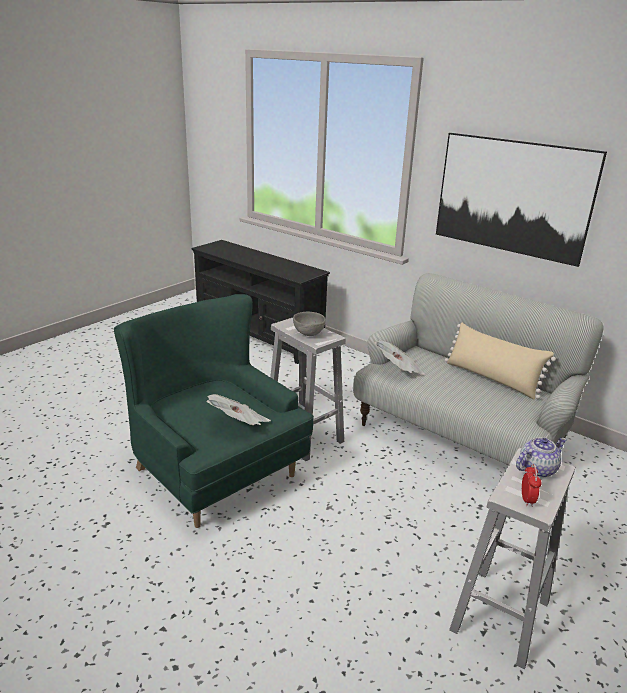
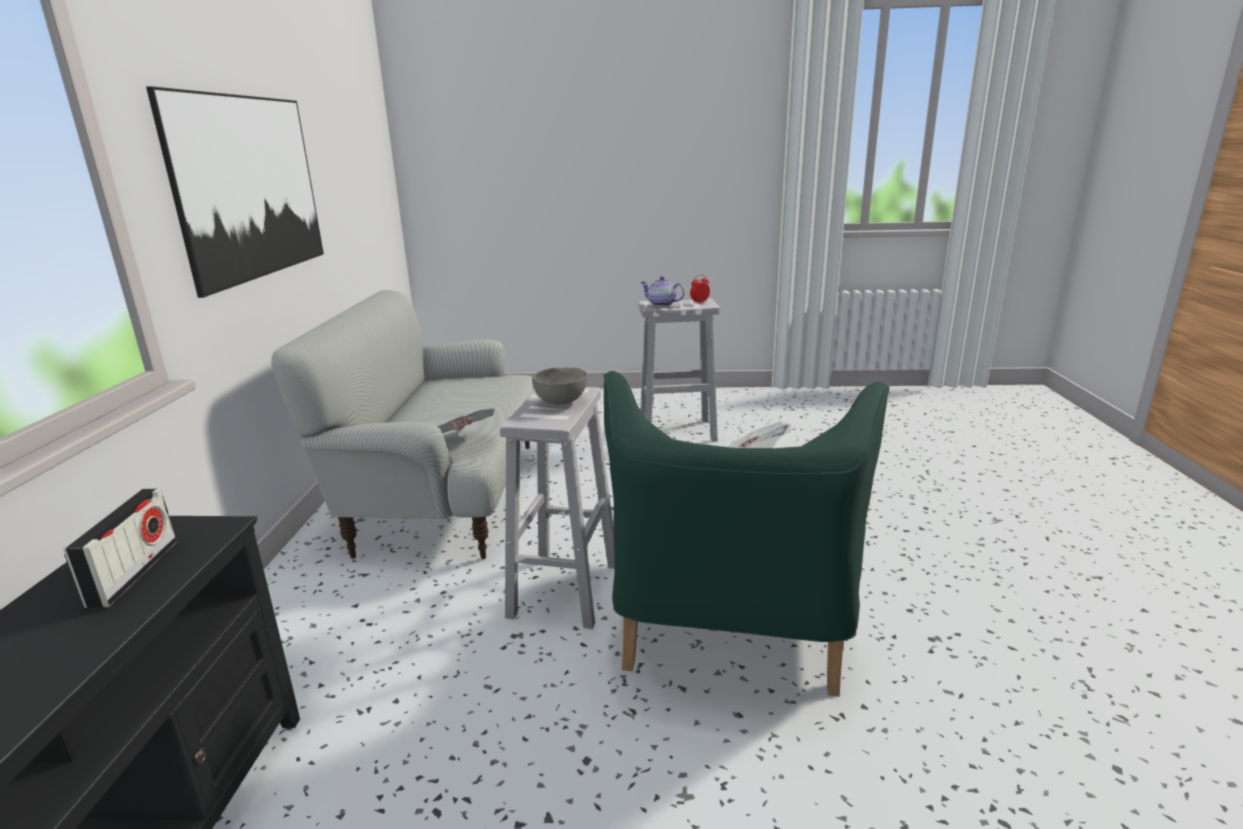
camera: 125 degrees left, 5 degrees down
beige pillow [445,322,556,399] -> none
none -> radio [63,489,177,608]

